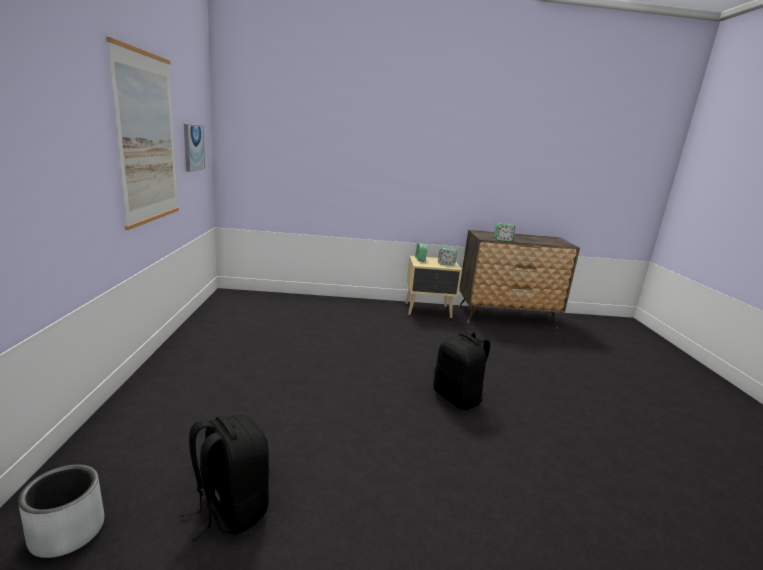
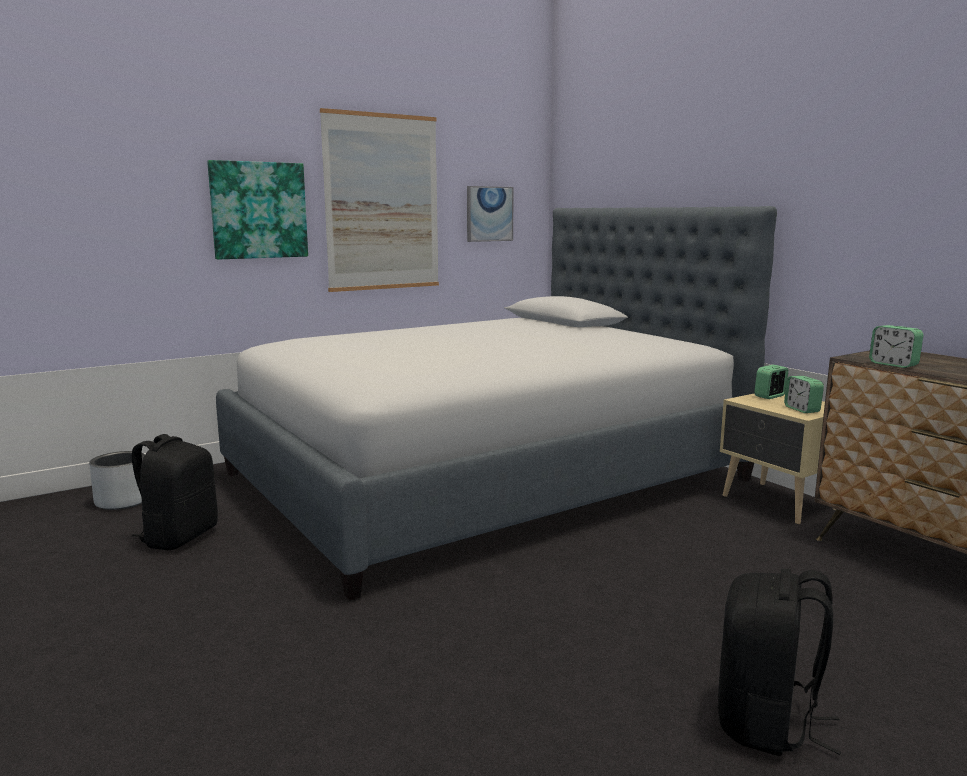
camera: 60 degrees right, 5 degrees down
black backpack [434,330,490,410] -> black backpack moved to [718,569,841,756]
none -> picture [207,160,308,259]
none -> bed [216,206,777,601]

